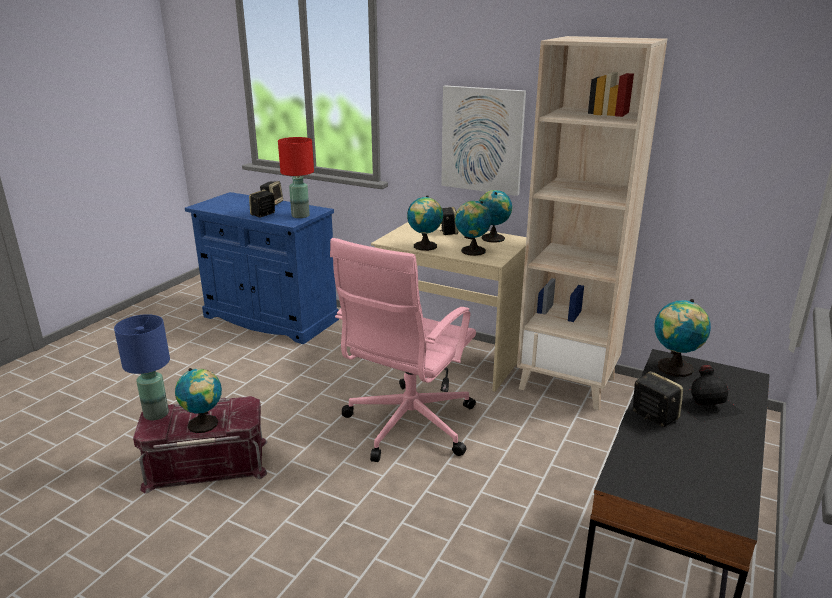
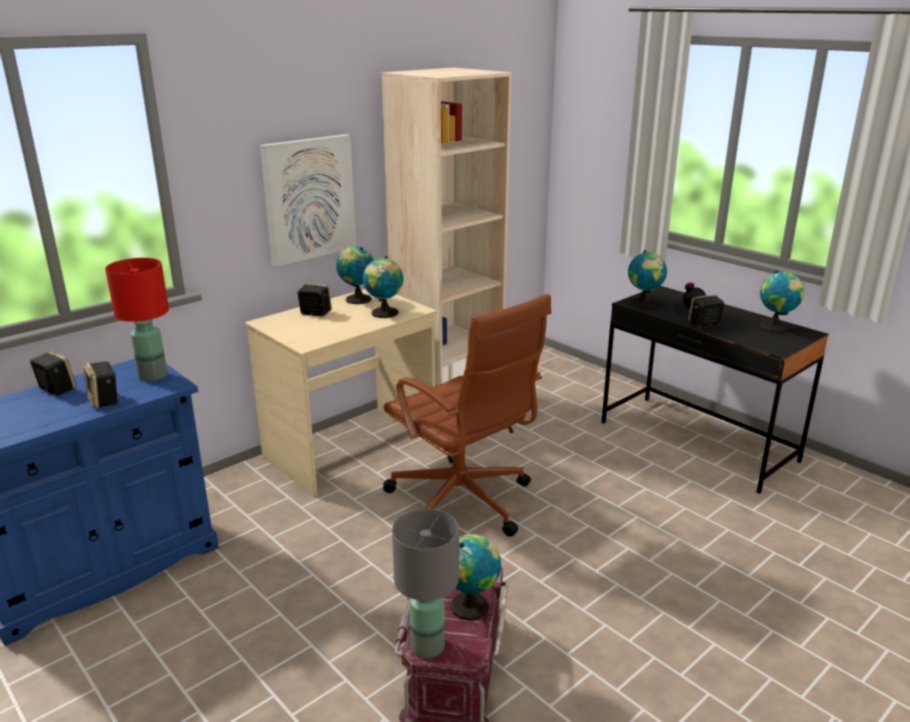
camera: 70 degrees left, 0 degrees up
blue table lamp [114,314,170,420] -> grey table lamp [392,509,459,658]
pink office chair [330,238,476,462] -> brown office chair [383,294,551,537]
globe [407,195,443,251] -> globe moved to [760,271,804,333]

